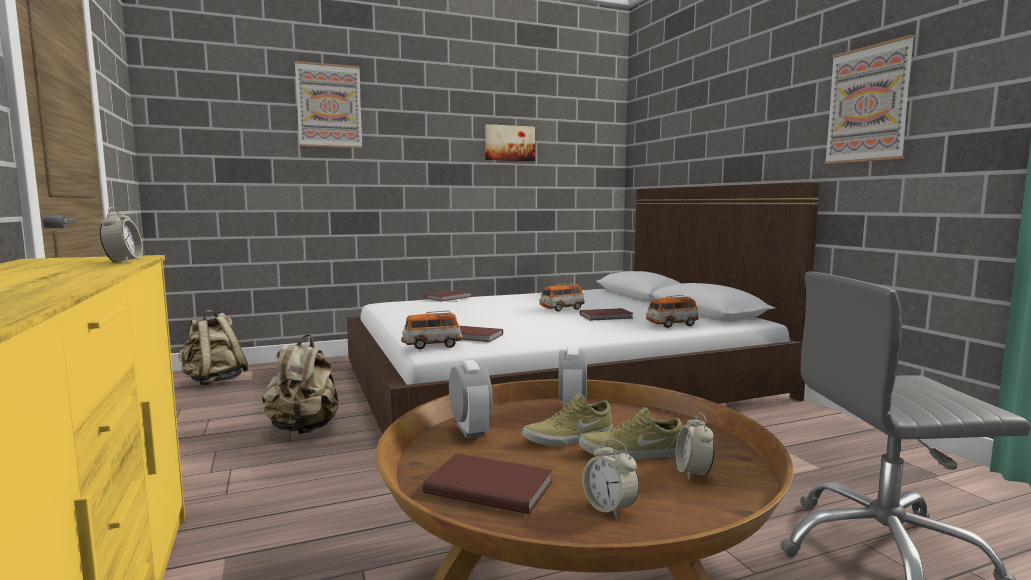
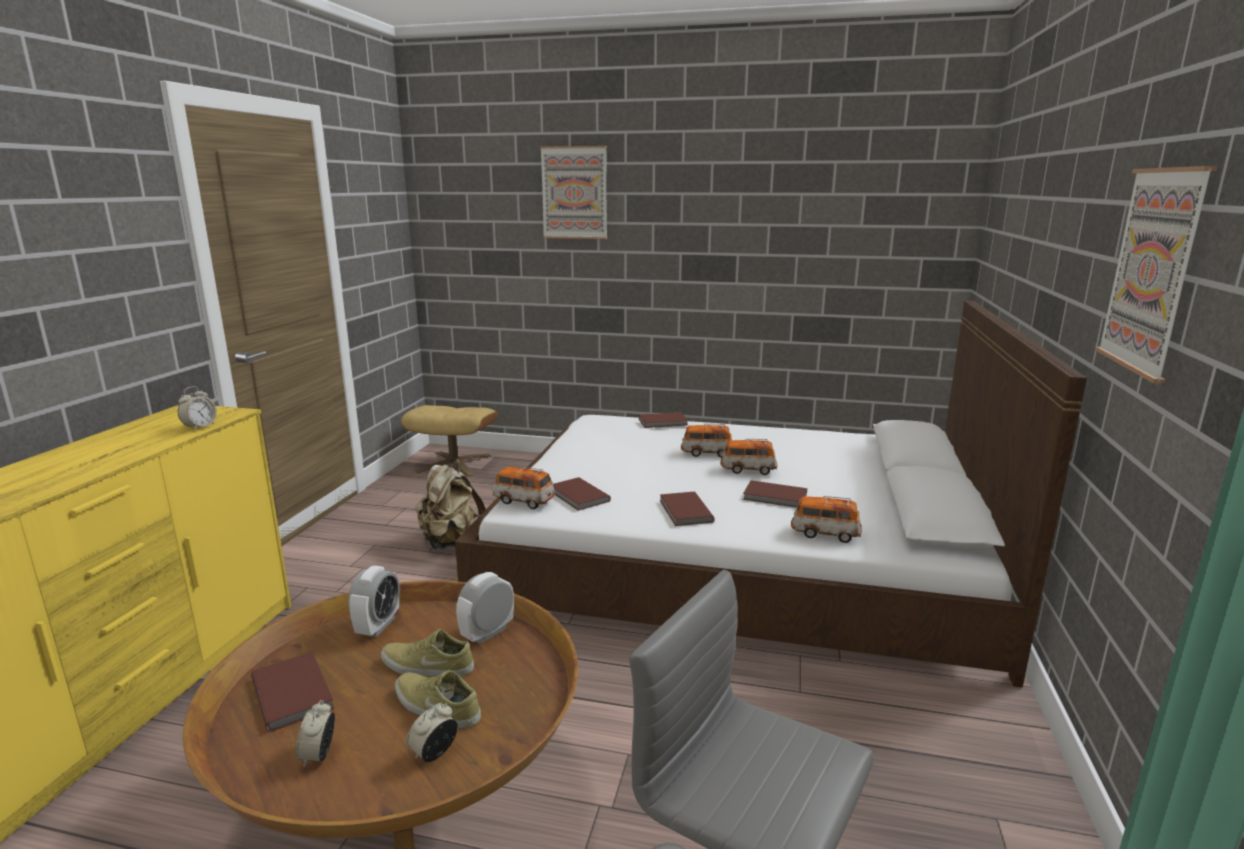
camera: 35 degrees right, 10 degrees up
beige backpack [178,310,249,386] -> beige ottoman [401,405,498,477]
picture [485,124,535,161] -> none
none -> brown book [660,492,715,526]
none -> toy car [681,424,732,458]

